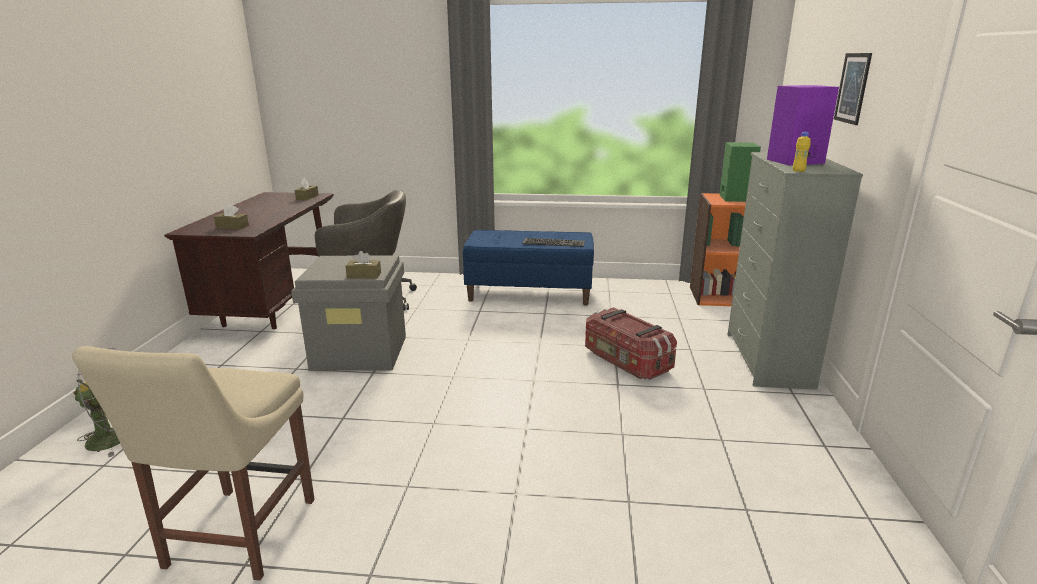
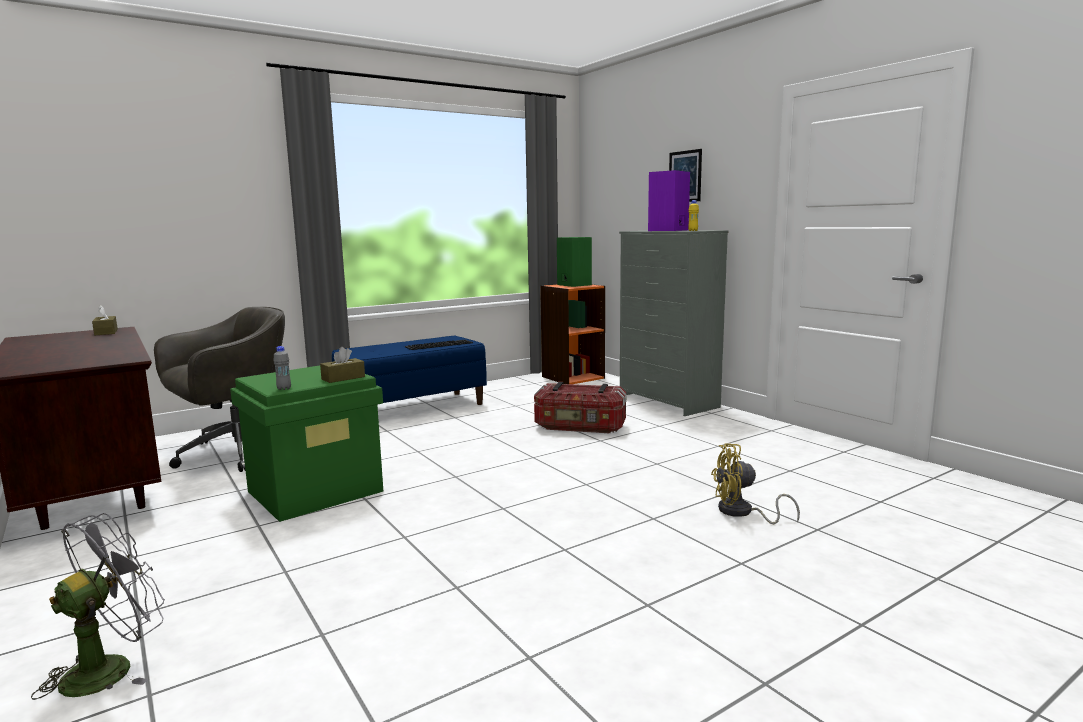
camera: 40 degrees left, 10 degrees down
beige chair [72,346,315,581] -> none
brown tissue box [214,204,249,230] -> none
grey storage box [291,255,406,371] -> green storage box [230,365,383,522]
none -> grey bottle [273,346,291,390]
none -> yellow fan [711,443,800,524]

